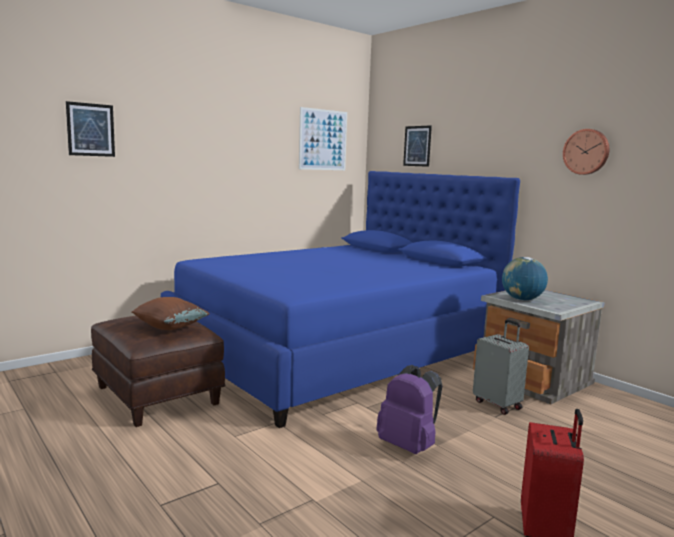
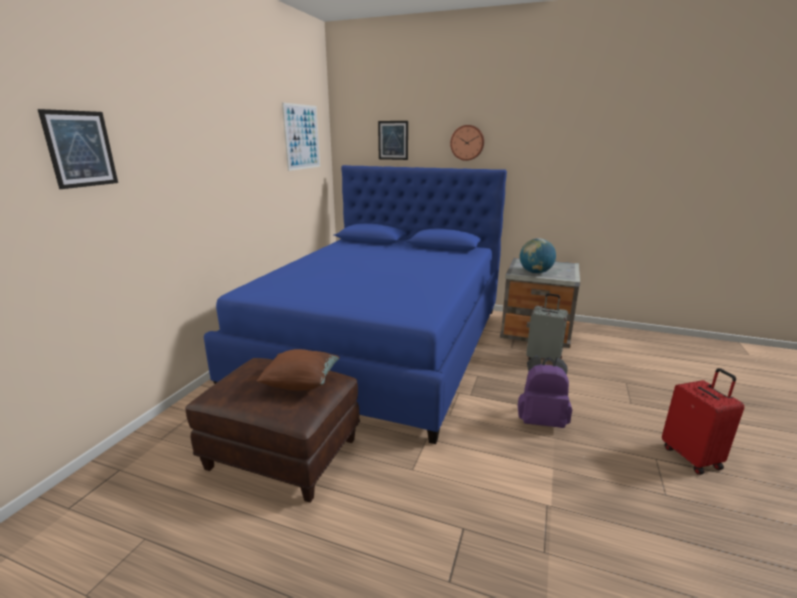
camera: 30 degrees left, 10 degrees up
wall clock [563,129,609,175] -> wall clock moved to [450,125,484,161]

